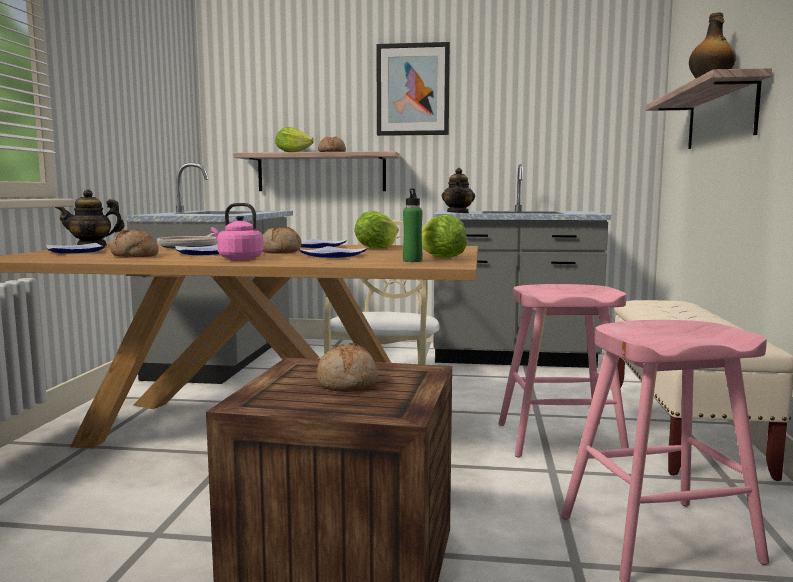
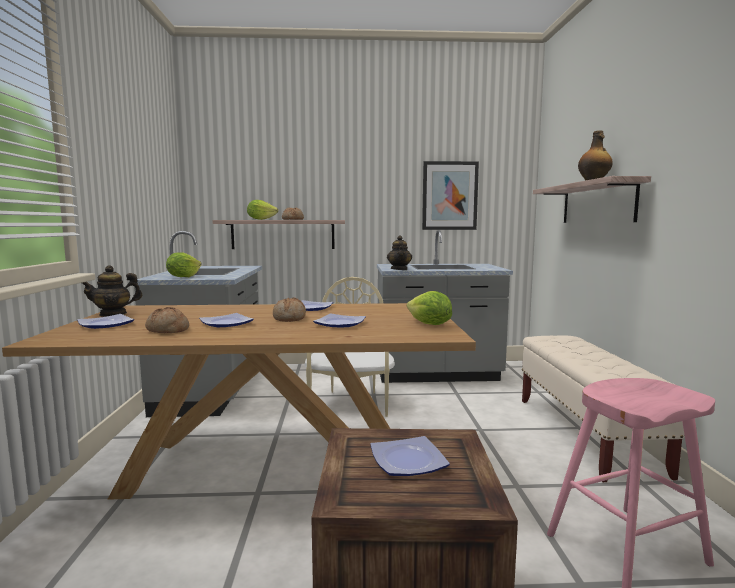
camera: 10 degrees left, 0 degrees up
frying pan [157,233,217,249] -> none
pink kettle [211,203,263,260] -> none
bread [317,343,378,392] -> plate [370,436,450,476]
lettuce [354,211,399,249] -> lettuce moved to [166,252,202,277]
picture [376,42,450,136] -> picture moved to [422,161,479,230]
green bottle [403,188,423,262] -> none
pink stool [498,284,629,457] -> none

